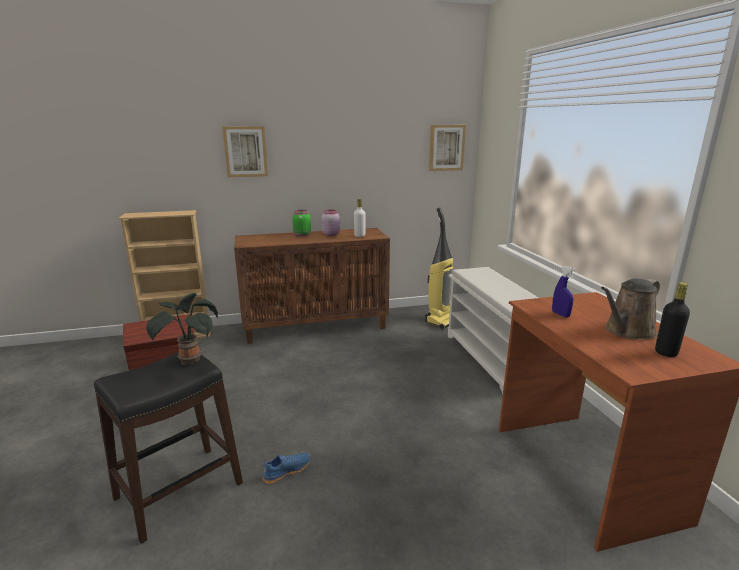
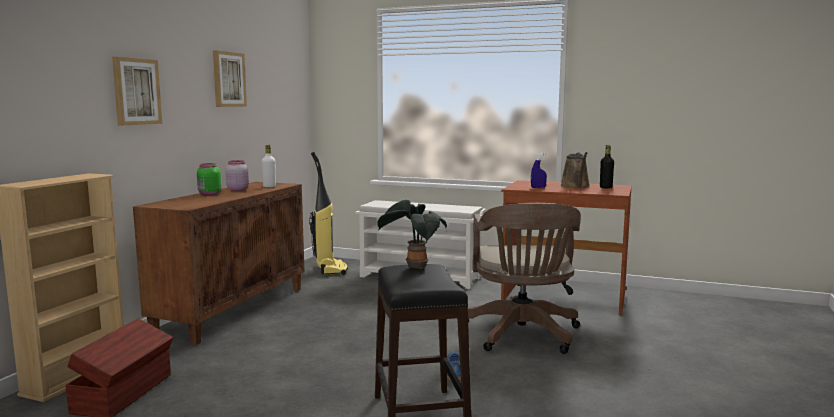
camera: 55 degrees left, 10 degrees down
picture [429,125,466,171] -> picture moved to [213,51,247,107]
none -> brown office chair [468,203,581,354]

